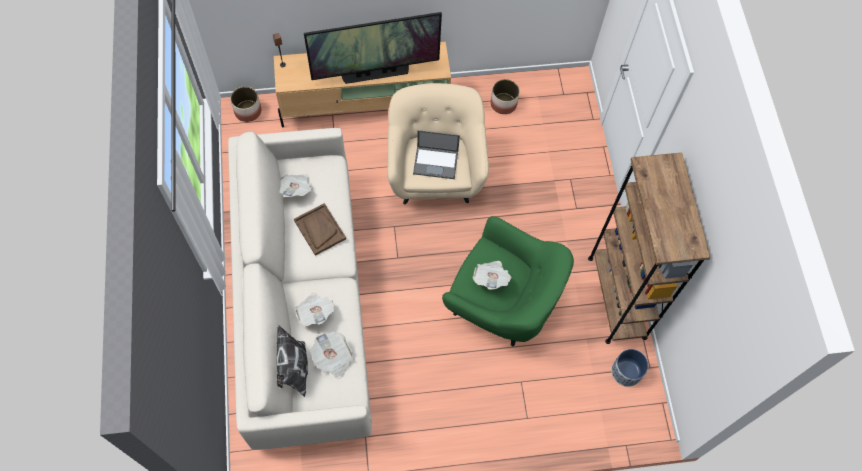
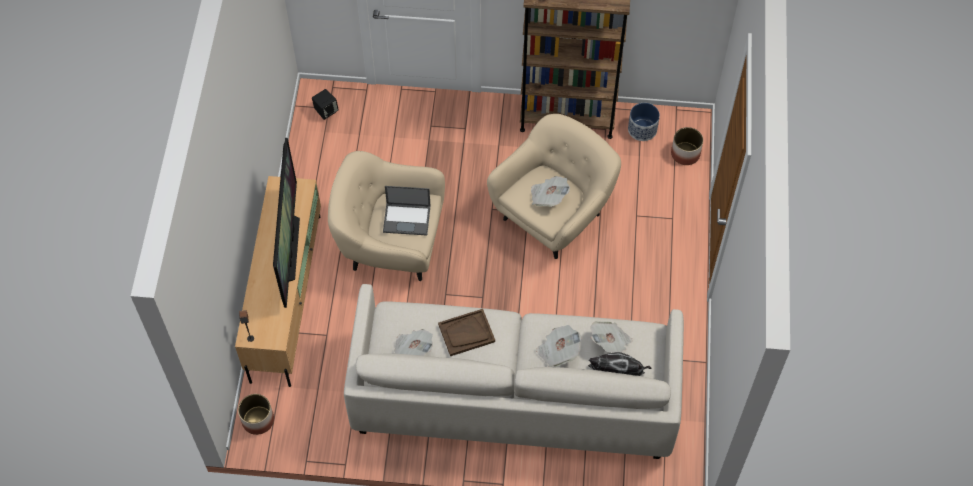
camera: 75 degrees left, 5 degrees down
laptop [413,130,460,179] -> laptop turned 75 degrees clockwise [383,186,431,235]
green armchair [442,216,574,346] -> beige armchair [487,114,621,259]
planter [491,79,519,114] -> planter moved to [671,127,703,165]
none -> black speaker [312,89,339,120]

